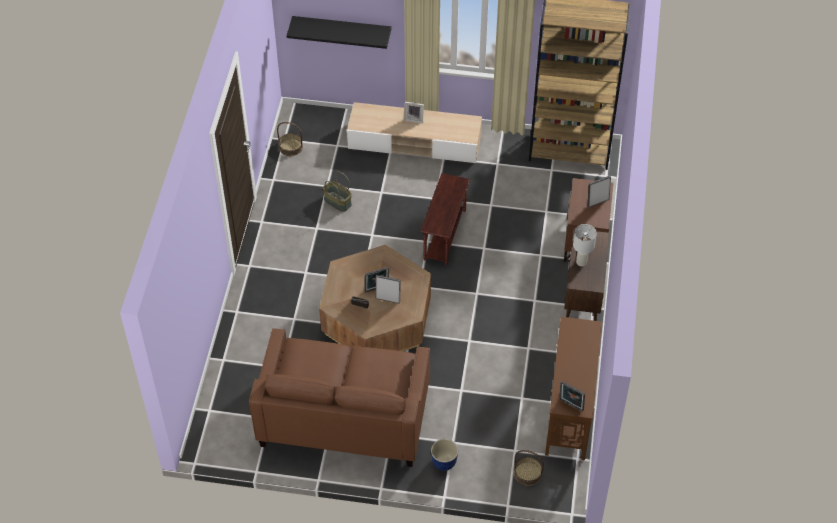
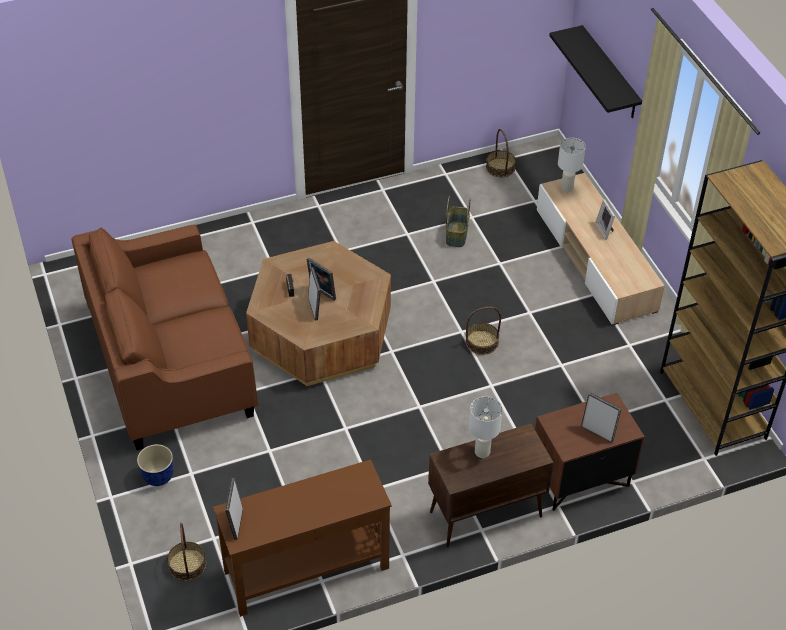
camera: 60 degrees right, 5 degrees down
brown side table [420,173,470,265] -> basket [466,307,501,355]
none -> white table lamp [558,137,586,192]

